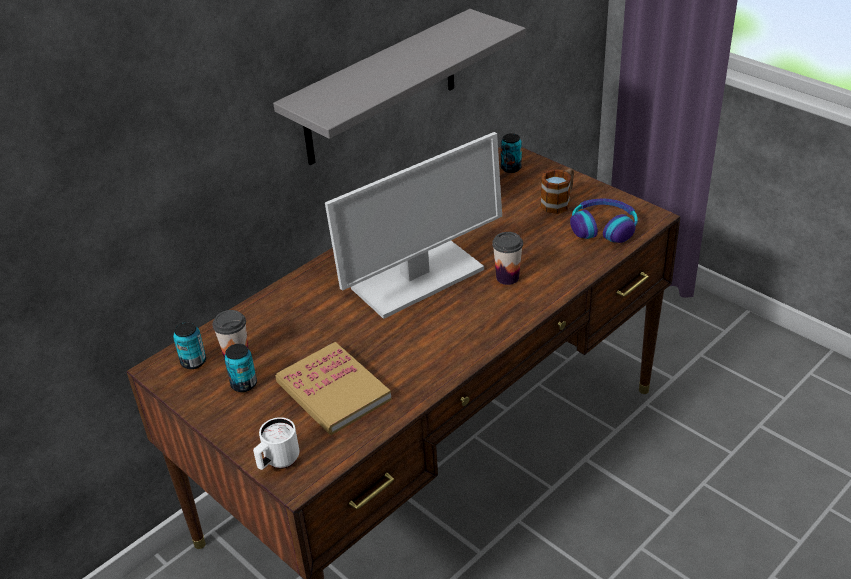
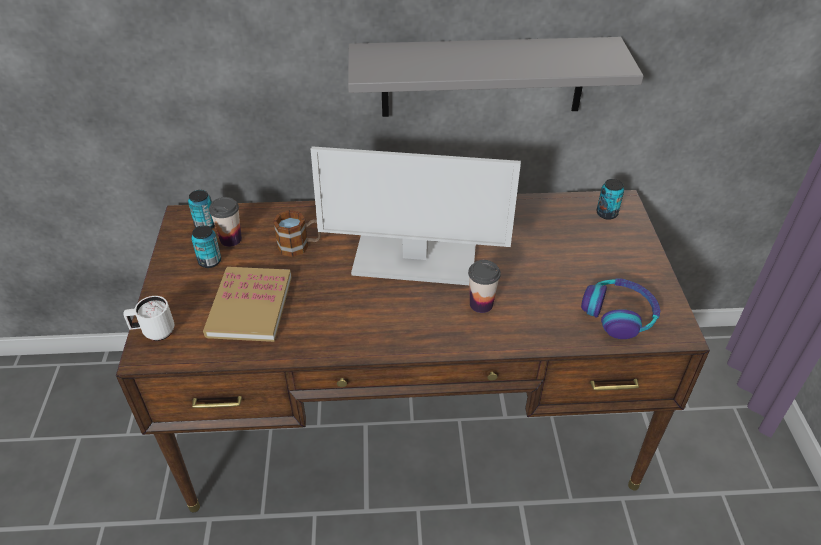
camera: 40 degrees right, 5 degrees up
mug [540,168,574,214] -> mug moved to [273,210,321,257]

